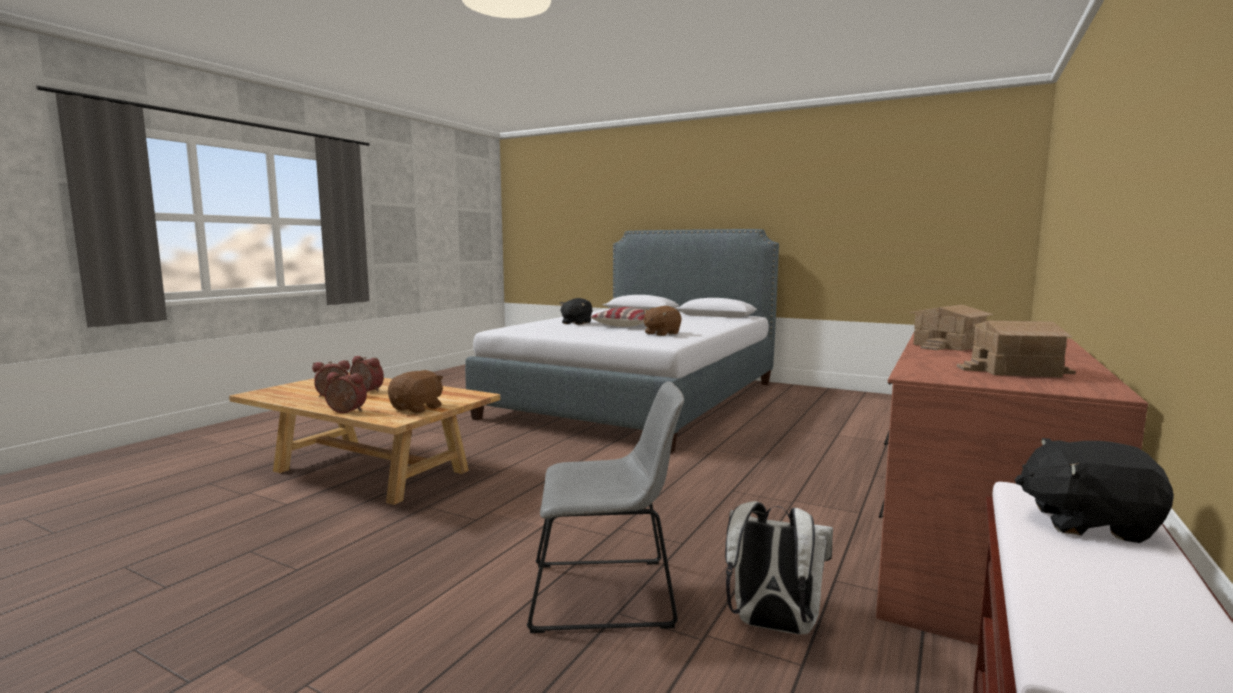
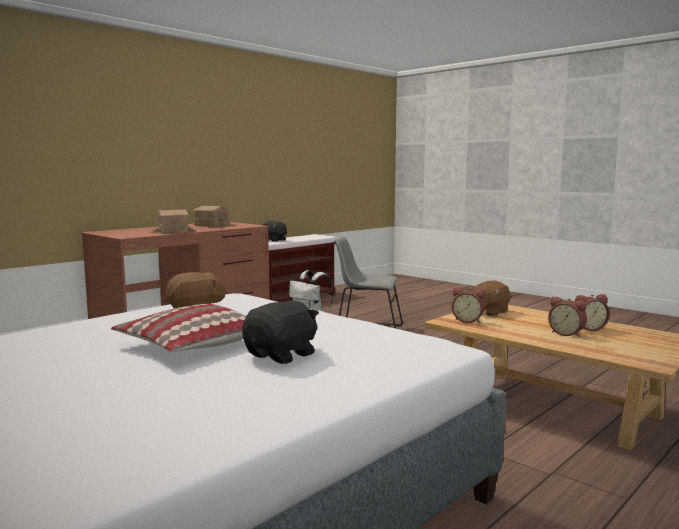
camera: 165 degrees left, 0 degrees up
alarm clock [325,372,367,413] -> alarm clock moved to [452,287,485,323]

